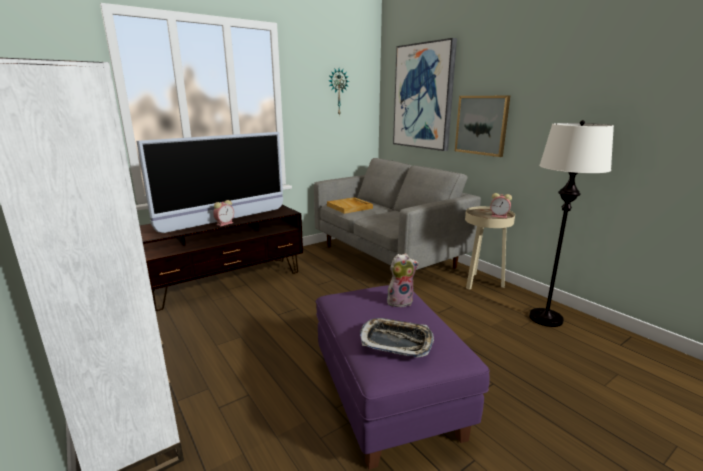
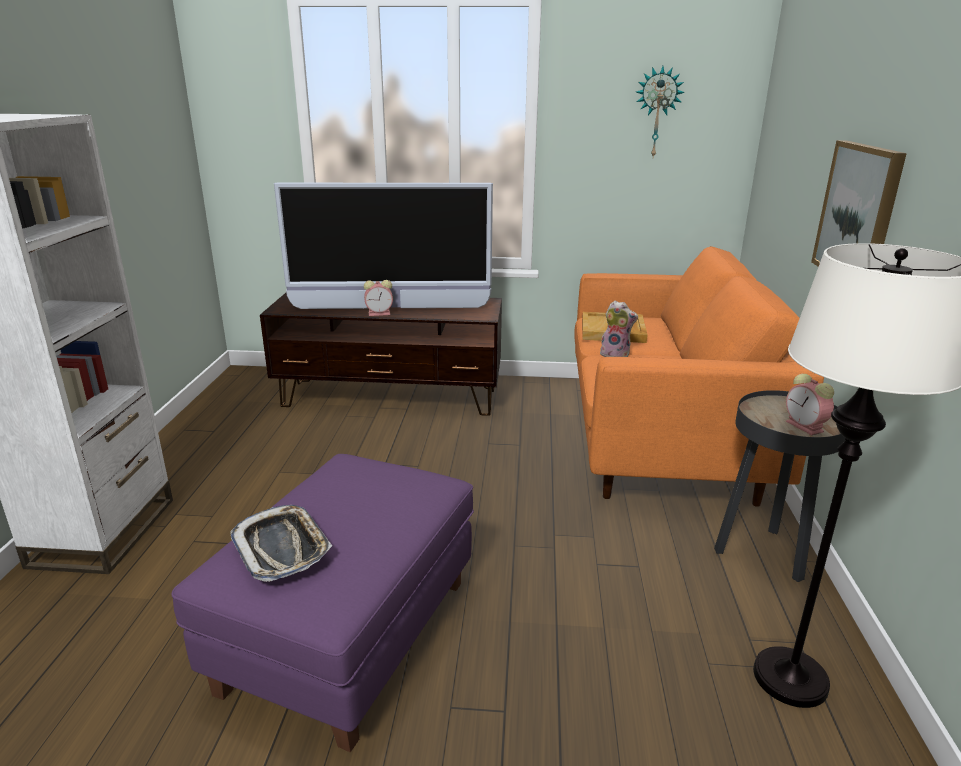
camera: 40 degrees right, 5 degrees up
grey sofa [314,158,481,270] -> orange sofa [575,246,824,507]
plush toy [387,253,419,308] -> plush toy moved to [600,301,638,357]
picture [393,38,457,151] -> none
beige side table [465,206,515,290] -> black side table [714,390,845,582]

